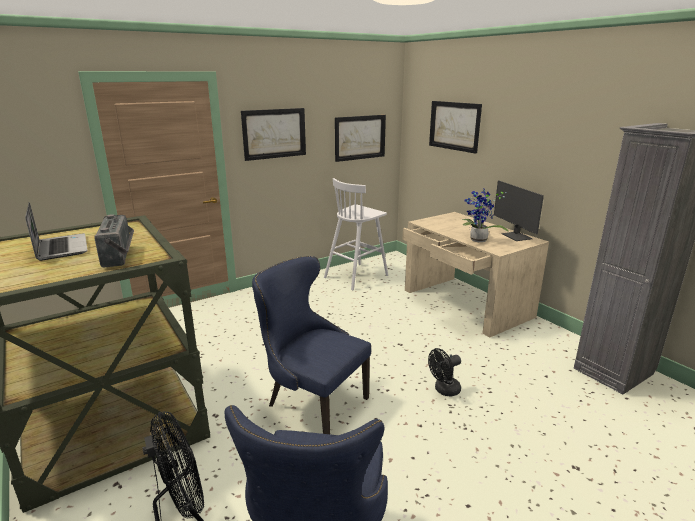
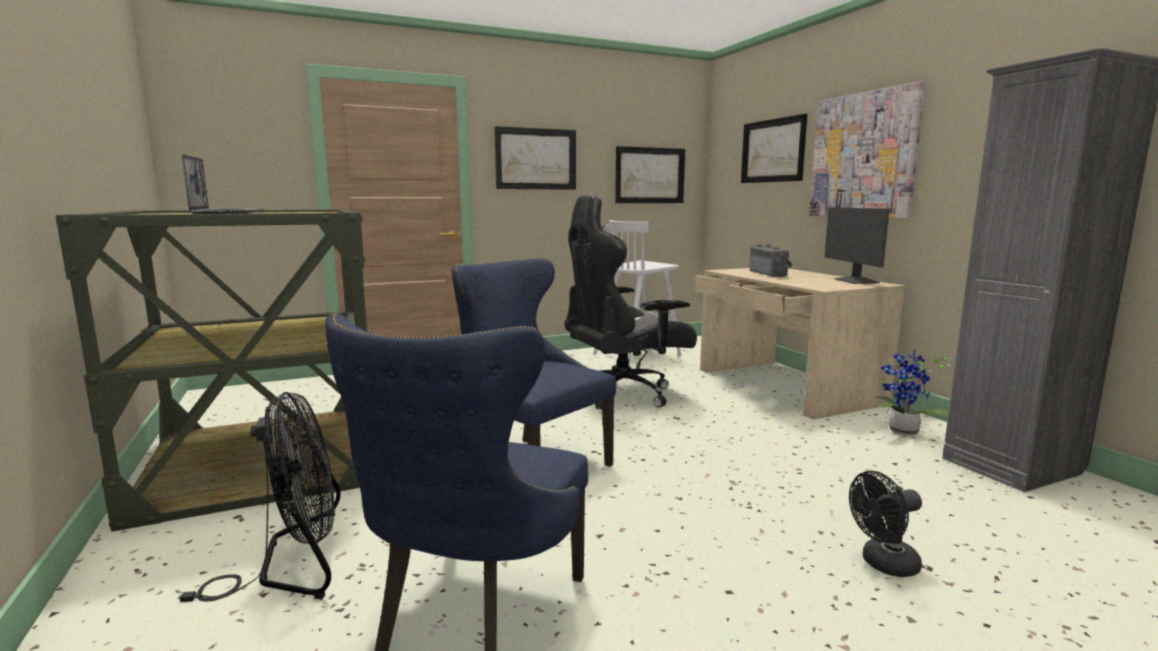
camera: 10 degrees right, 10 degrees down
radio [94,214,134,267] -> radio moved to [749,244,793,277]
black fan [428,348,461,396] -> black fan moved to [849,471,922,577]
potted plant [462,188,509,242] -> potted plant moved to [873,350,953,436]
none -> black office chair [564,194,697,410]
none -> picture [809,81,925,218]

